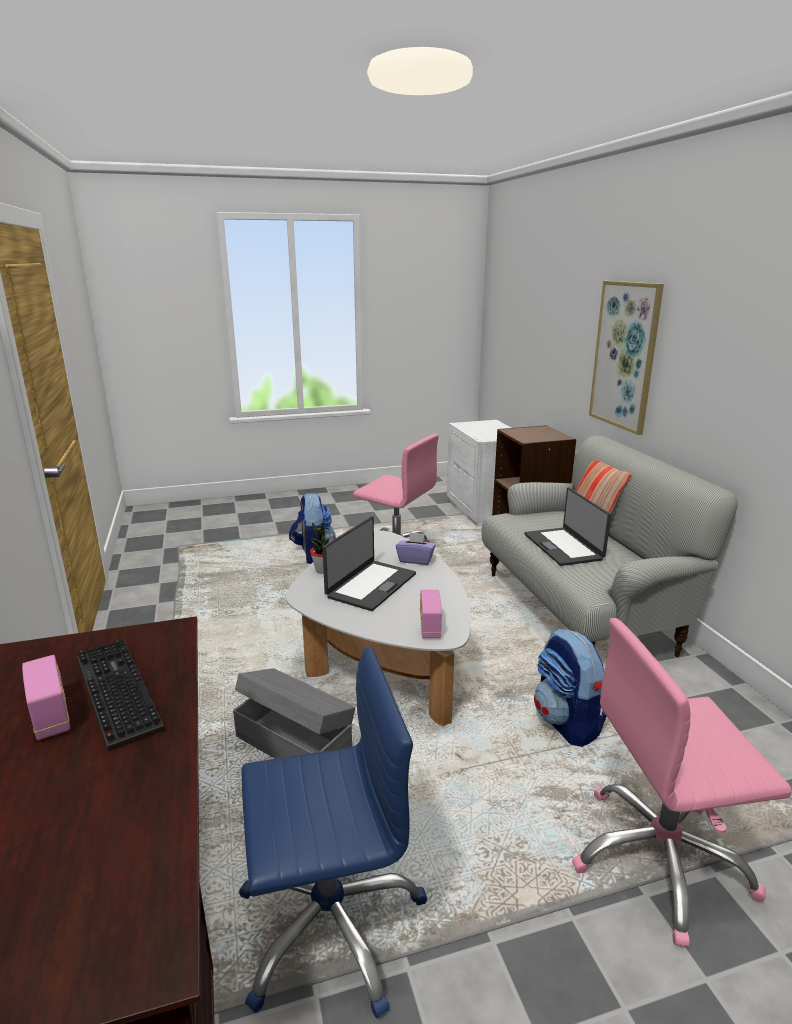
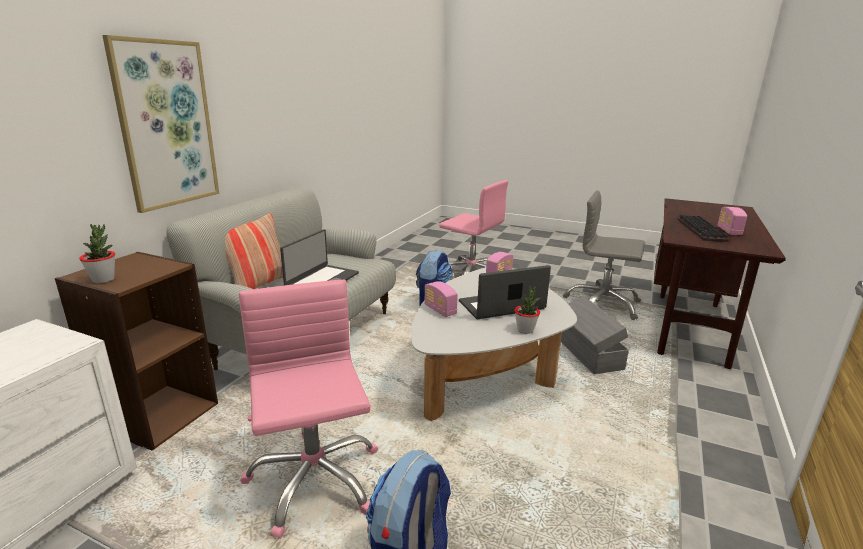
camera: 140 degrees left, 0 degrees up
blue office chair [239,646,427,1018] -> grey office chair [563,190,645,320]
purple tissue box [396,532,436,565] -> radio [424,281,458,317]
none -> potted plant [79,224,115,283]

